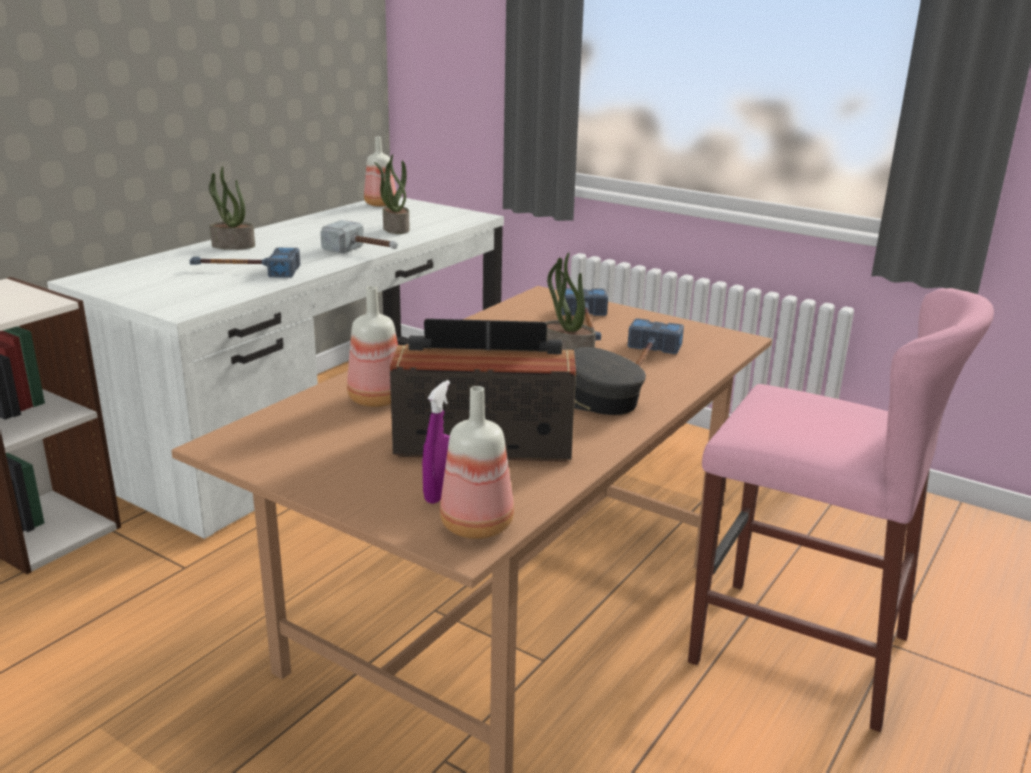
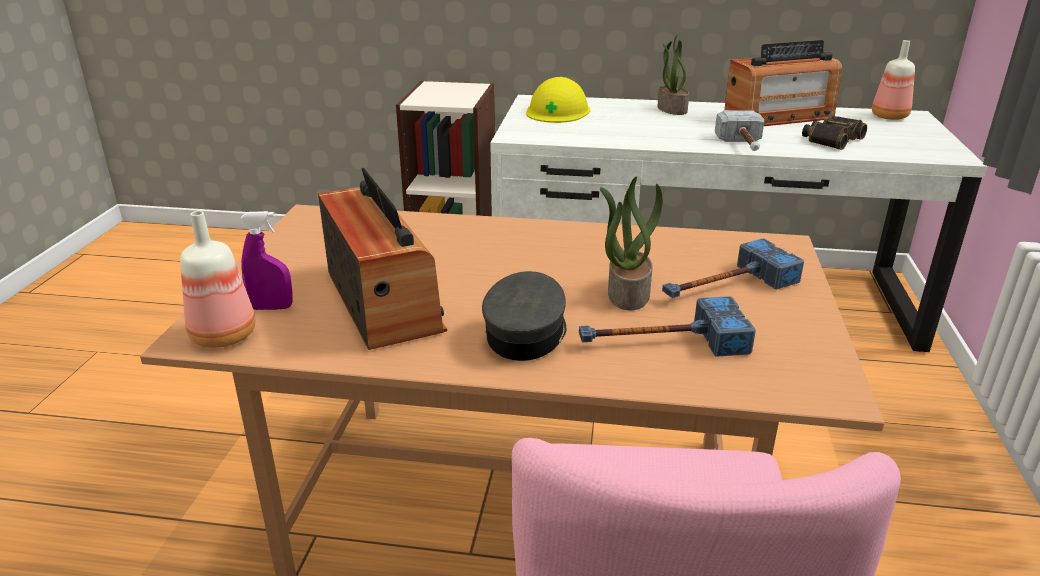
camera: 65 degrees right, 5 degrees up
hammer [190,248,301,278] -> none
bottle [347,286,398,407] -> none
potted plant [374,154,410,234] -> binoculars [802,115,867,150]
none -> yellow hard hat [526,77,590,123]
none -> radio [724,40,842,126]

